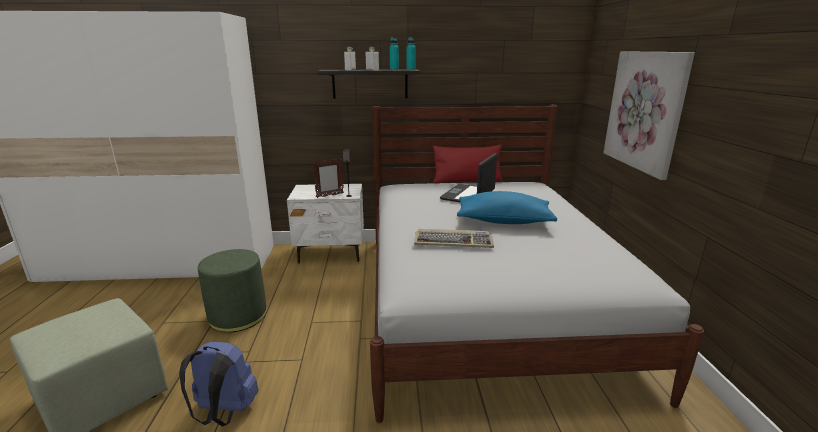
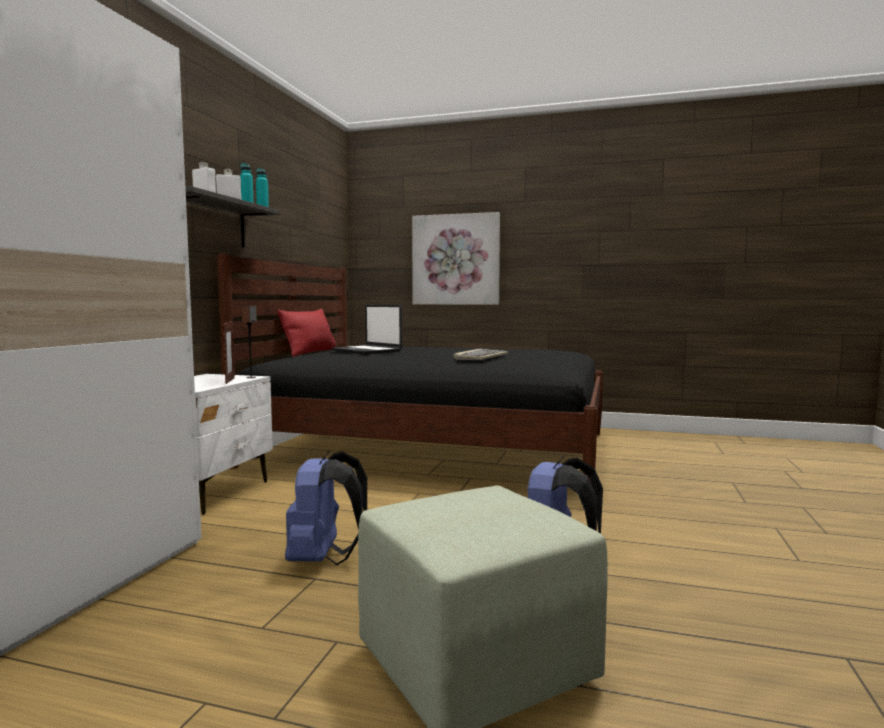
camera: 70 degrees left, 15 degrees down
green ottoman [198,249,266,333] -> blue backpack [285,451,367,565]
white bed [370,105,704,423] -> black bed [217,253,603,485]
blue pillow [457,191,557,224] -> none

